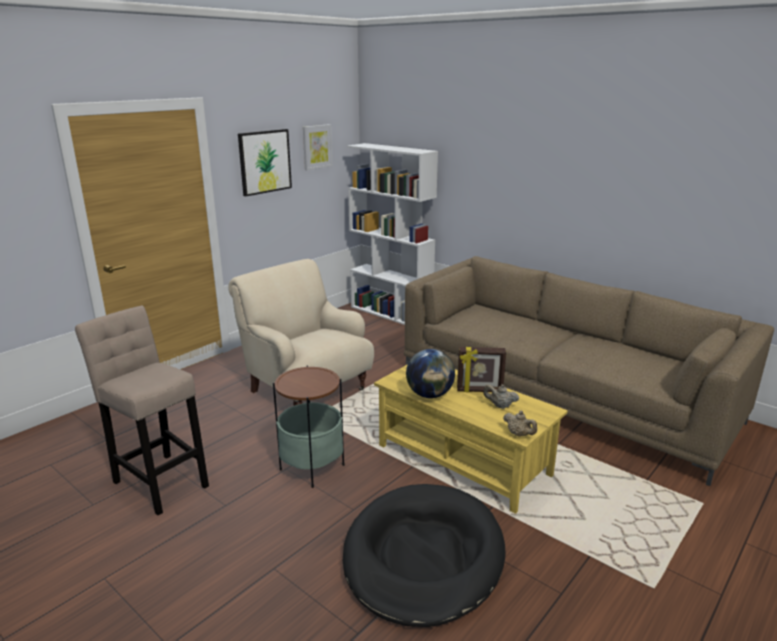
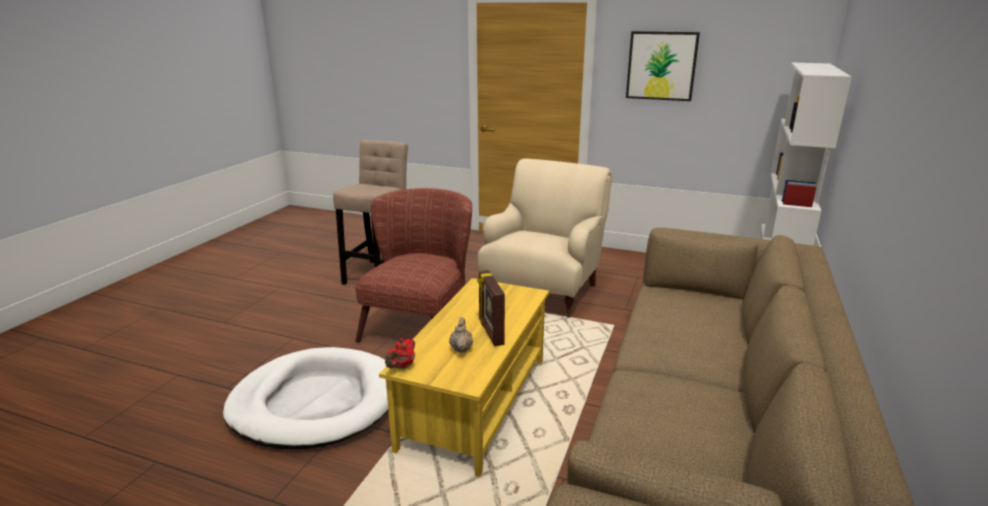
camera: 70 degrees right, 0 degrees up
side table [273,366,344,488] -> brown armchair [355,188,472,342]
picture [303,124,333,170] -> none
black dog bed [343,484,505,627] -> white dog bed [223,347,388,450]
globe [406,349,455,398] -> none
beige teapot [503,410,537,437] -> red teapot [385,338,415,369]

